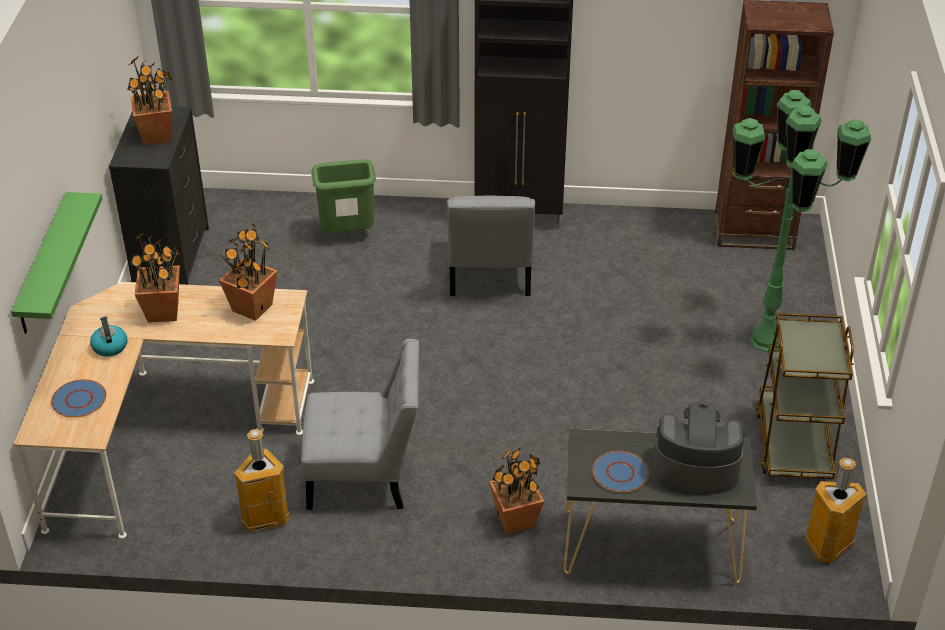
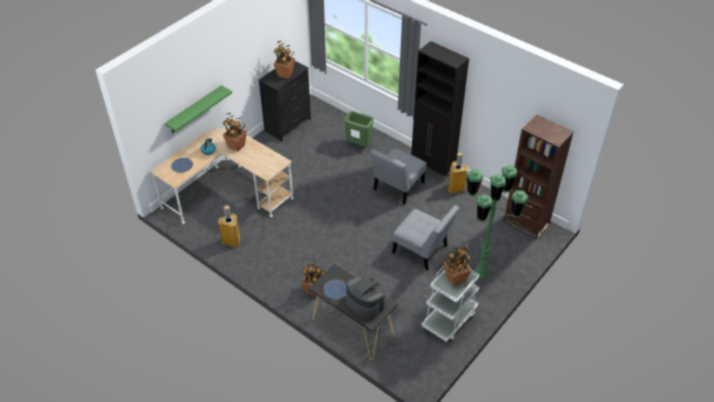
camera: 35 degrees right, 5 degrees up
potted plant [219,223,278,321] -> potted plant moved to [444,243,472,286]
grey chair [301,339,419,510] -> grey chair moved to [392,205,459,271]
brown cart [756,313,854,479] -> white cart [421,266,480,342]
trash can [804,458,867,564] -> trash can moved to [448,152,468,193]

